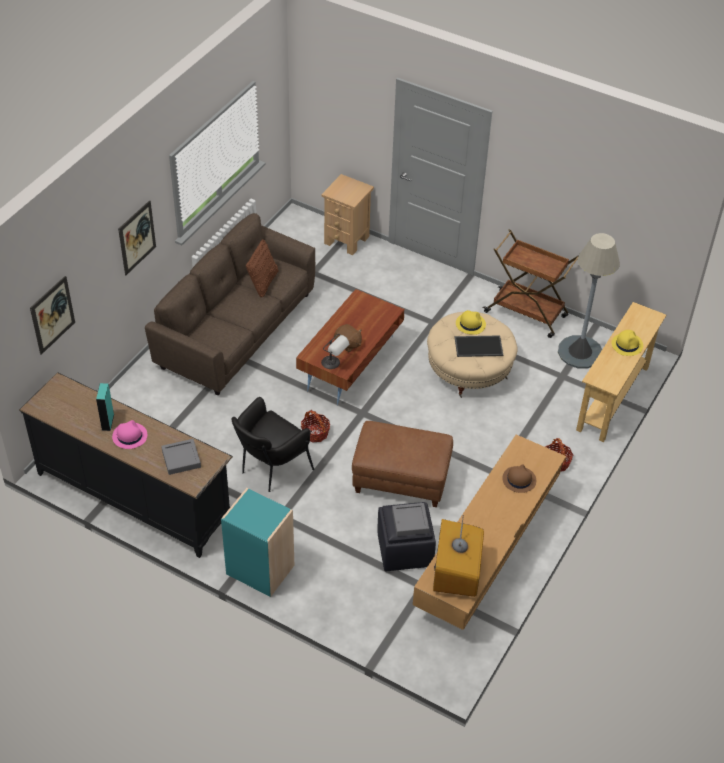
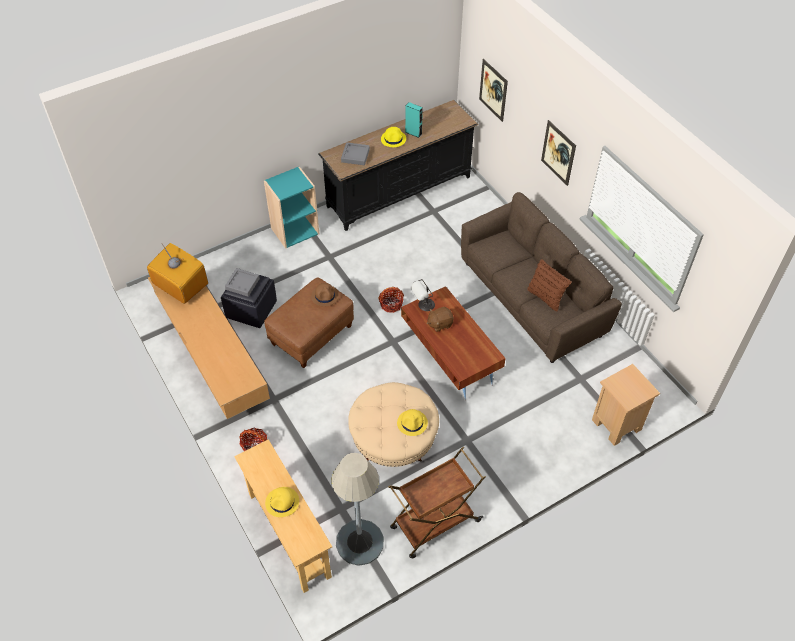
camera: 120 degrees right, 5 degrees up
pink hat [112,420,147,449] -> yellow hat [381,127,406,147]
black armchair [232,397,314,492] -> none
tray [454,335,503,357] -> none
brown hat [502,464,536,493] -> brown hat moved to [311,283,339,307]

